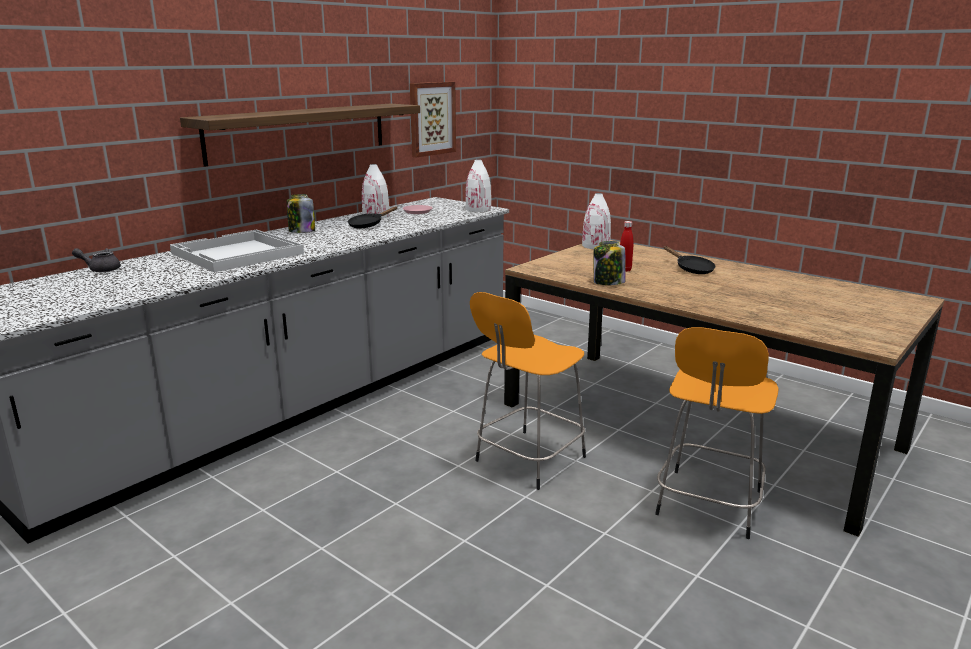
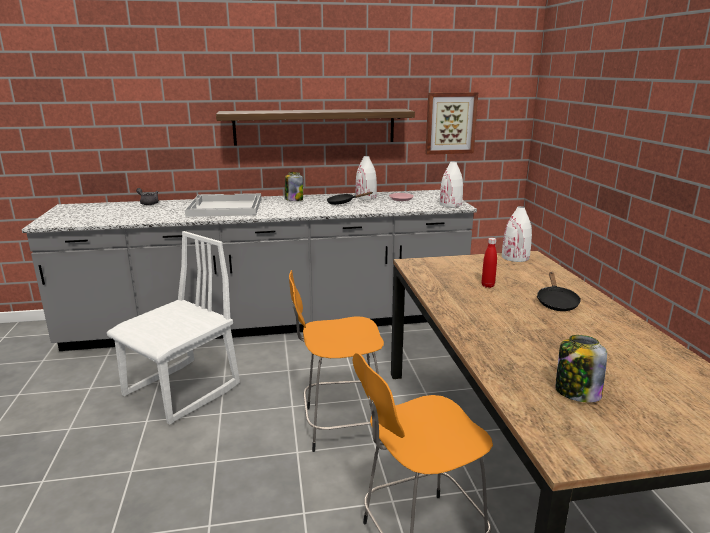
camera: 40 degrees right, 0 degrees up
jar [593,241,626,285] -> jar moved to [555,335,607,403]
none -> white chair [107,231,240,425]

